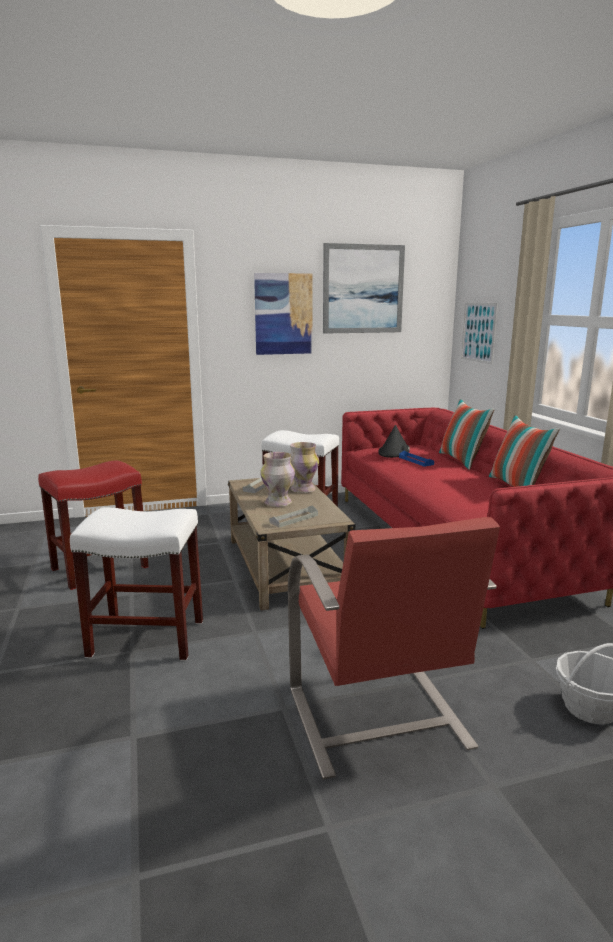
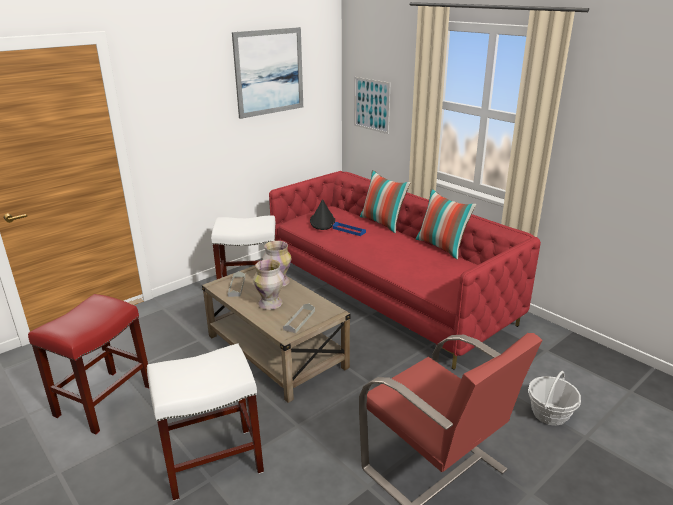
camera: 25 degrees left, 10 degrees up
picture [254,273,313,355] -> none

